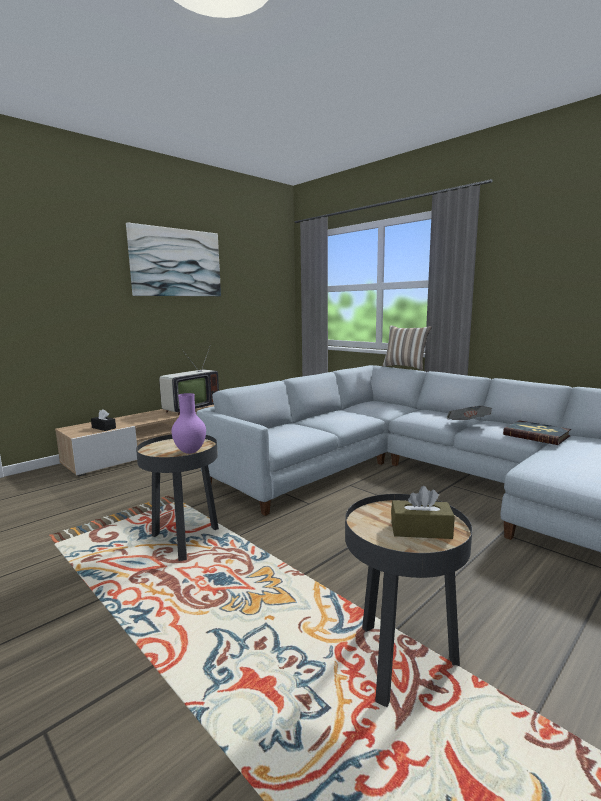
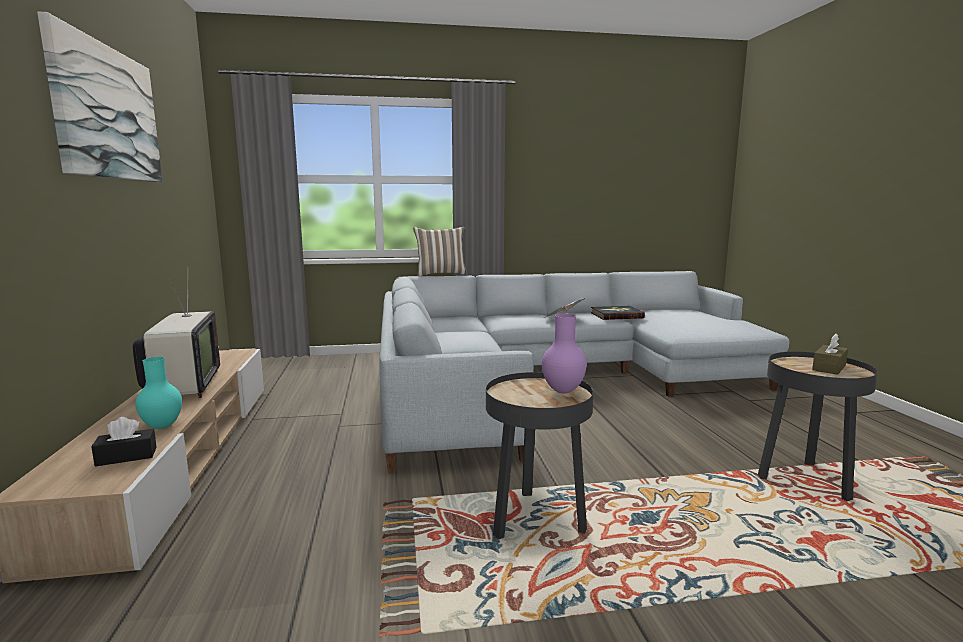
camera: 55 degrees left, 0 degrees up
none -> turquoise vase [135,357,182,429]

